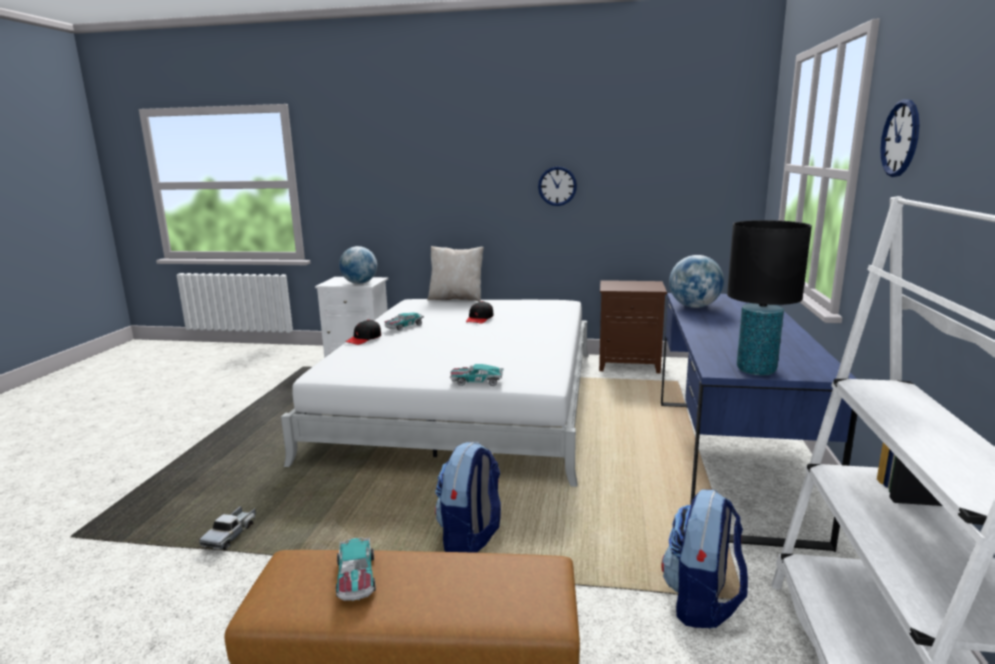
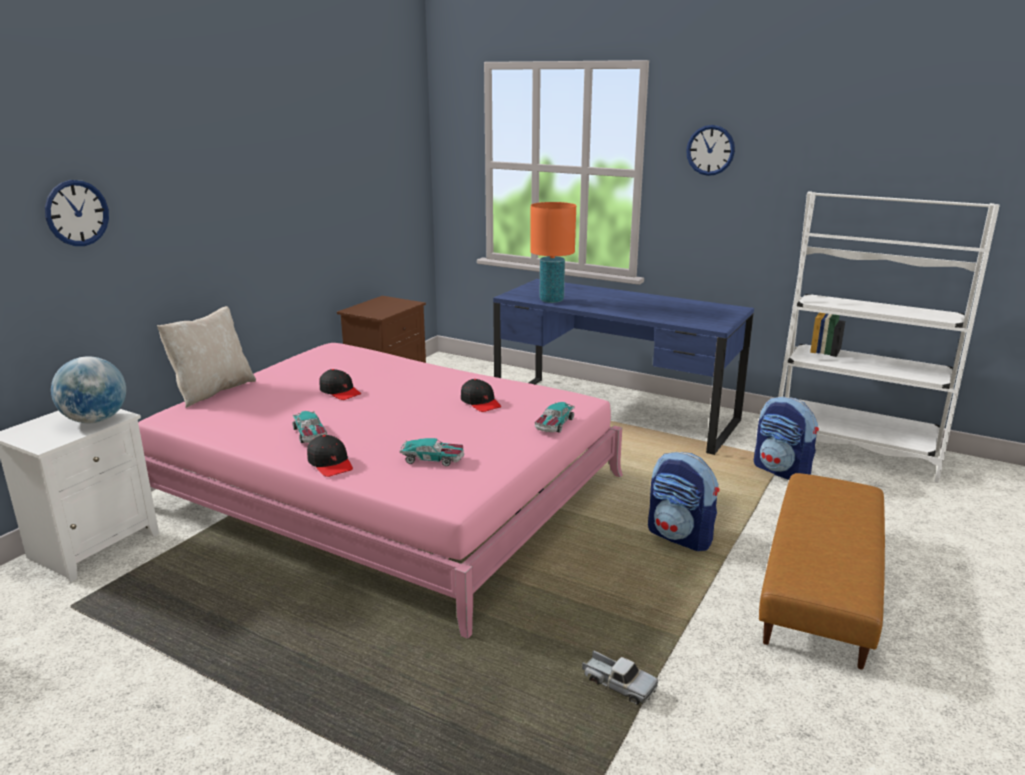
camera: 70 degrees left, 5 degrees up
white bed [281,299,589,487] -> pink bed [138,343,623,639]
toy car [336,537,376,601] -> toy car moved to [400,438,464,466]
wall clock [538,166,577,206] -> wall clock moved to [45,180,109,246]
globe [669,255,724,308] -> orange table lamp [530,202,576,303]
black table lamp [727,220,812,376] -> none
none -> black cap [461,379,501,412]

